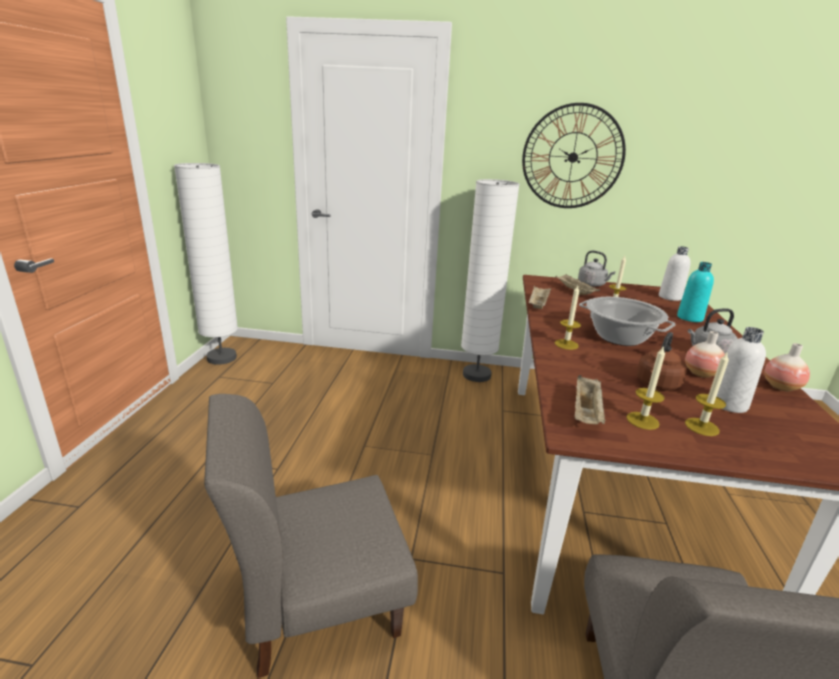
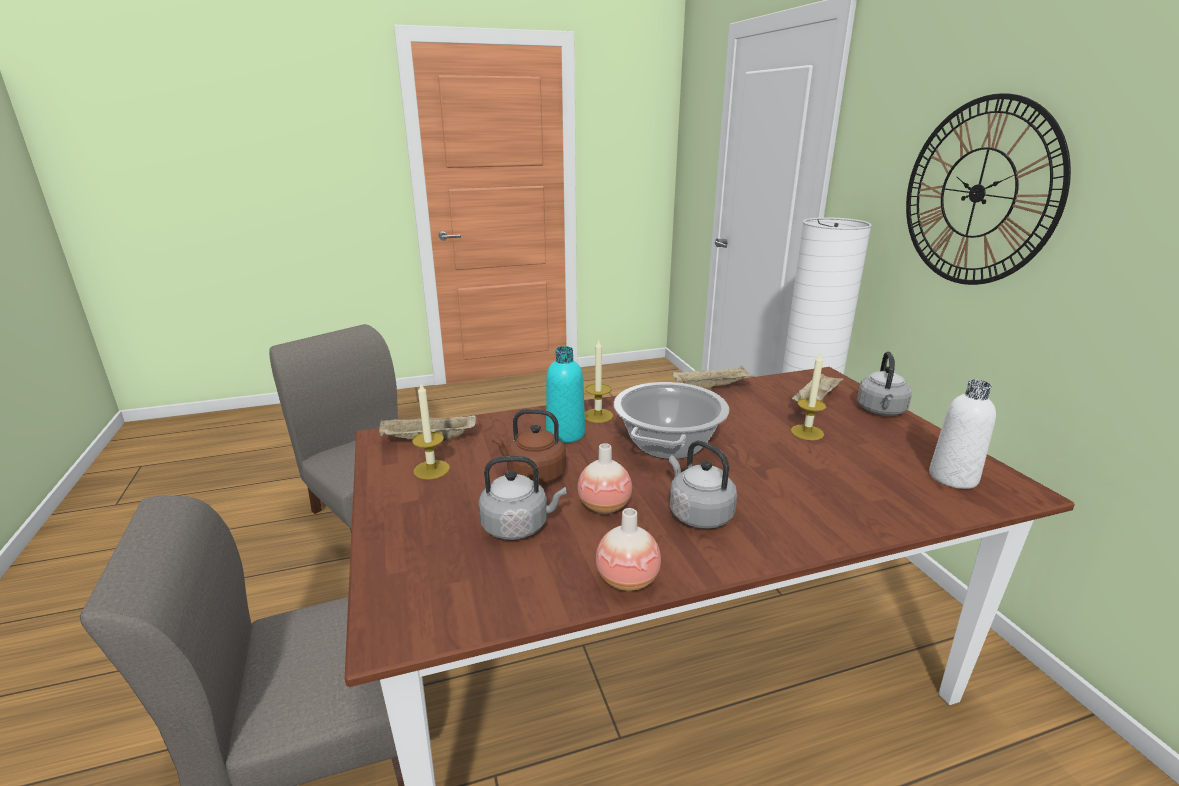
camera: 65 degrees right, 0 degrees up
white floor lamp [174,163,238,365] -> none
turquoise bottle [677,262,714,322] -> turquoise bottle moved to [546,346,585,443]
candle [685,353,729,436] -> none
white bottle [716,327,766,413] -> grey kettle [479,456,566,540]

